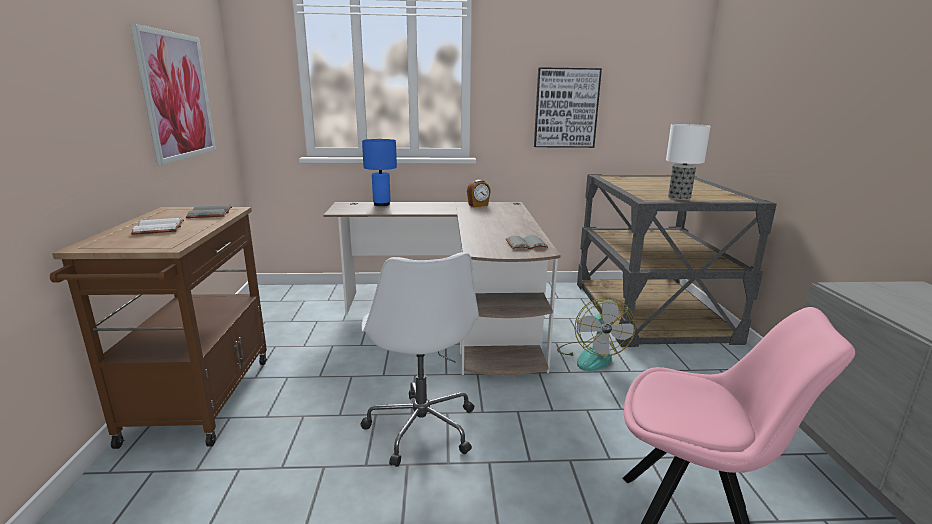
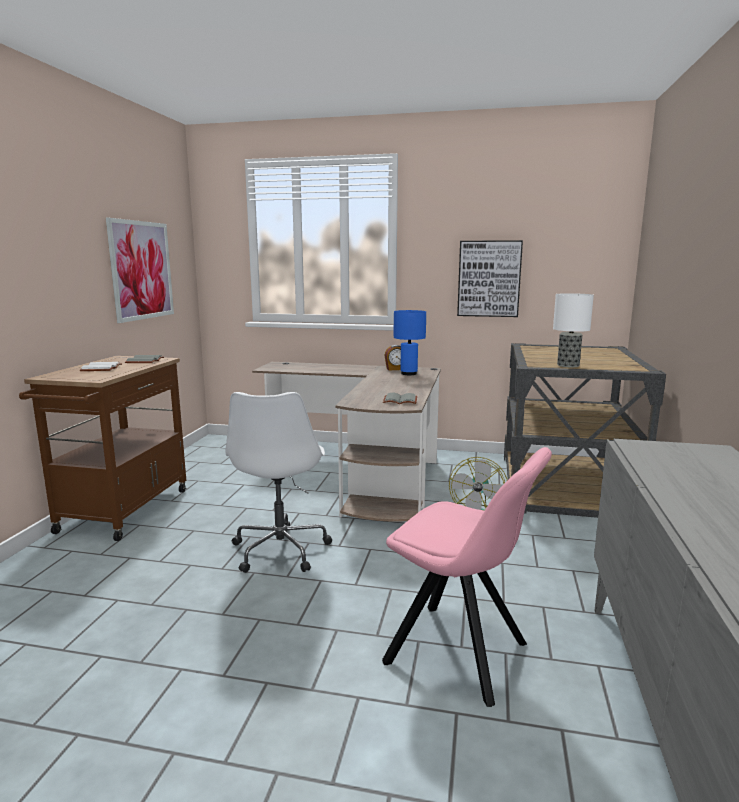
camera: 15 degrees right, 5 degrees down
blue table lamp [362,139,397,206] -> blue table lamp moved to [394,310,426,375]

